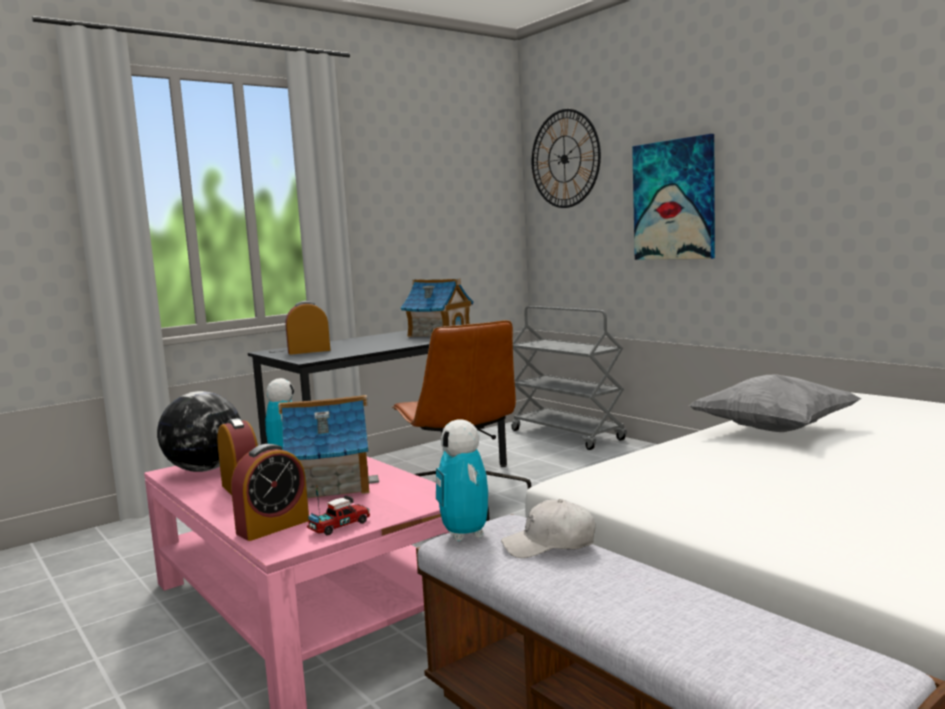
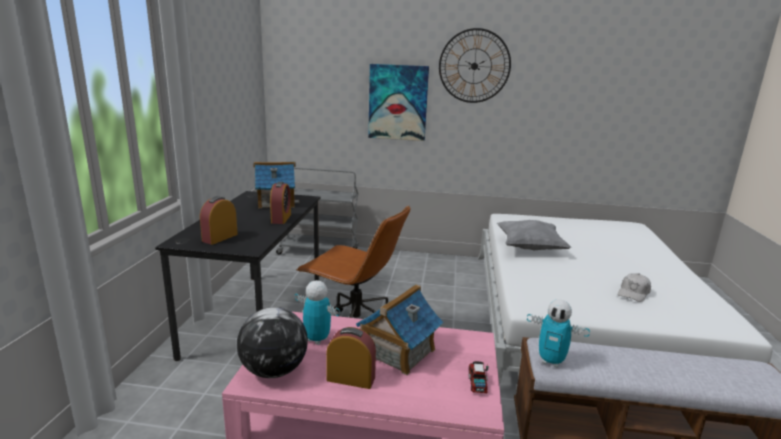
camera: 45 degrees left, 10 degrees up
alarm clock [231,444,309,541] -> alarm clock moved to [270,182,291,224]
white cap [501,499,595,558] -> white cap moved to [618,273,651,302]
wall clock [532,109,601,208] -> wall clock moved to [439,28,511,103]

